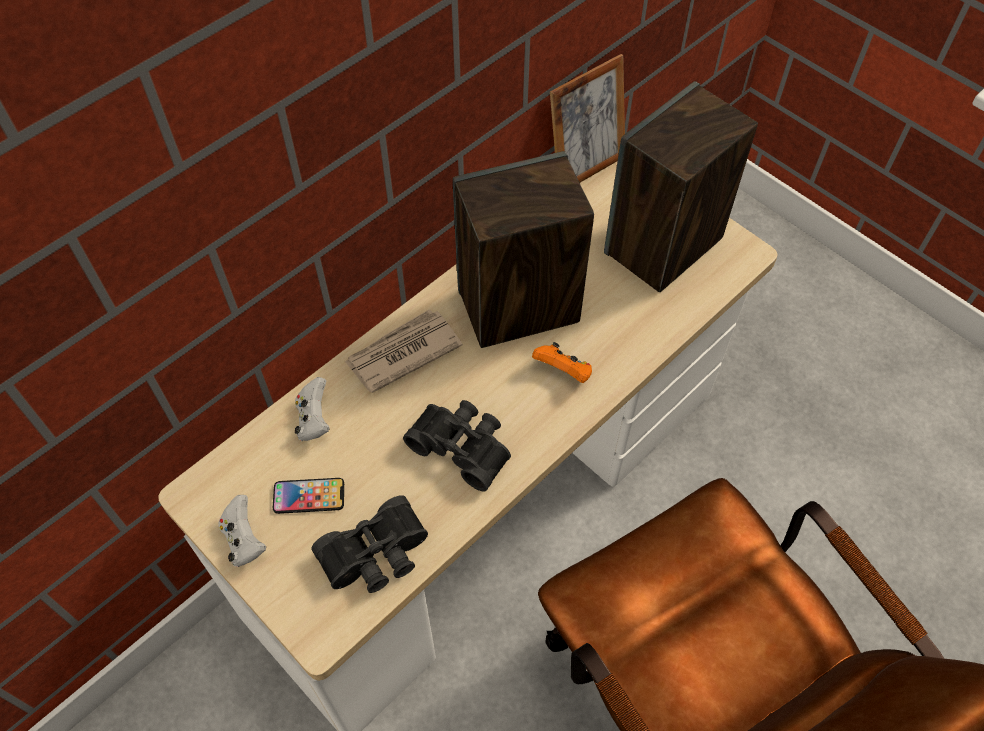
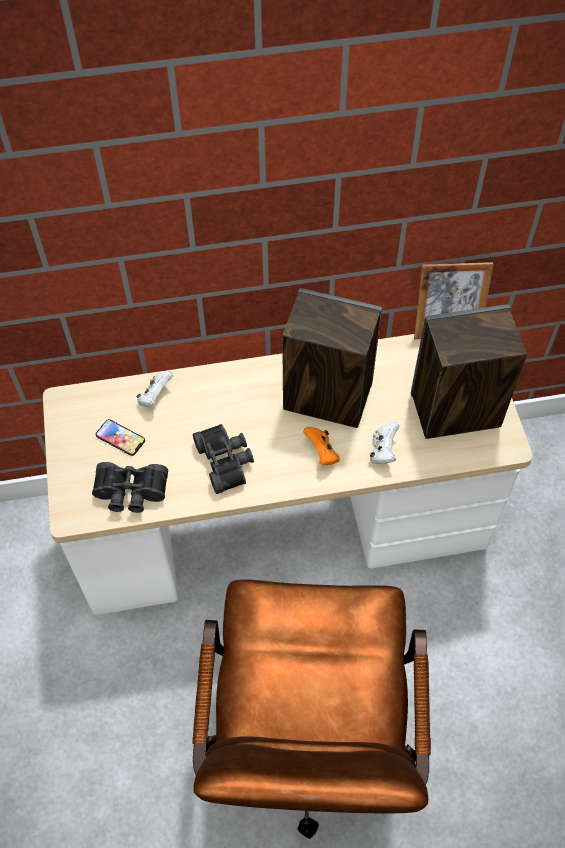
camera: 35 degrees right, 0 degrees up
white game controller [218,495,266,567] -> white game controller moved to [370,422,399,464]
newspaper [345,309,463,393] -> none

